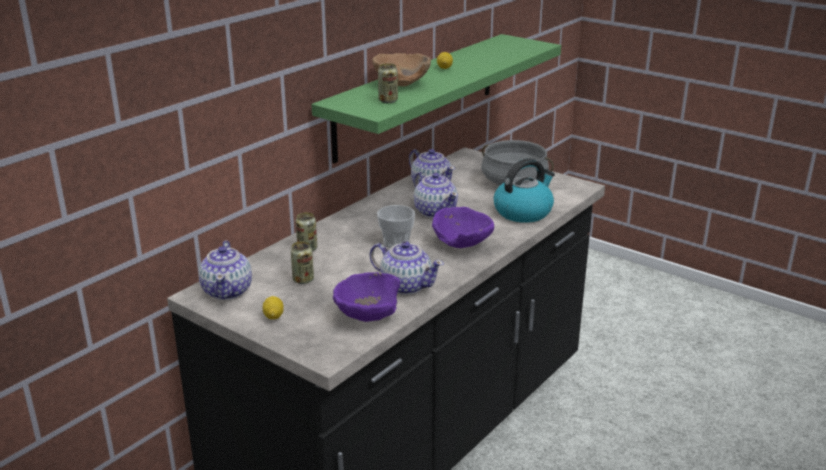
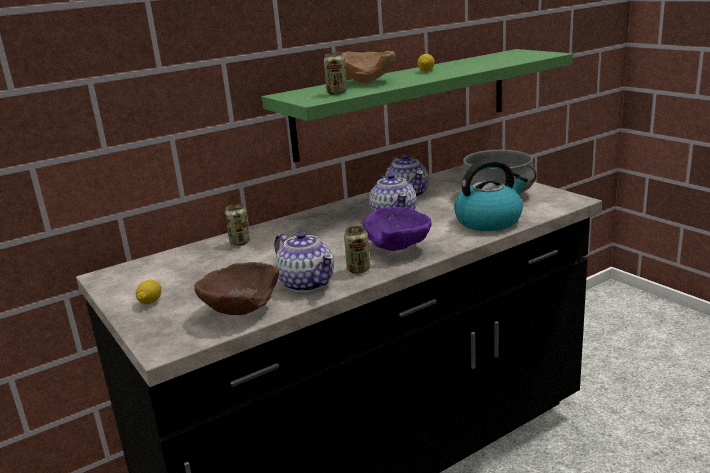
camera: 20 degrees right, 5 degrees down
teapot [199,241,252,300] -> none
can [291,241,314,284] -> can moved to [344,226,370,274]
purple bowl [333,272,400,322] -> brown bowl [194,262,279,315]
cup [377,205,415,248] -> none

